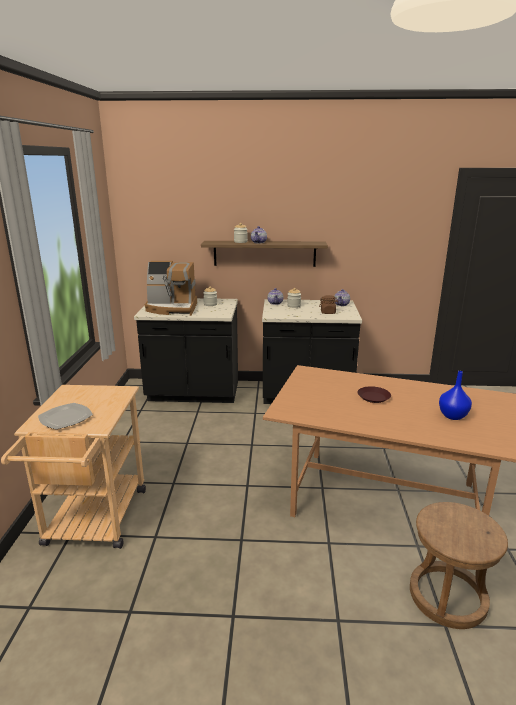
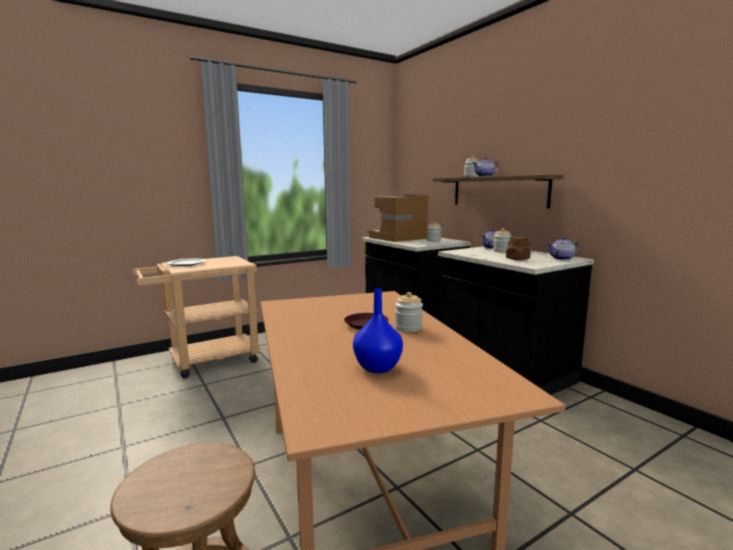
camera: 55 degrees right, 10 degrees down
coffee machine [145,261,197,316] -> coffee machine turned 90 degrees clockwise [368,194,428,242]
none -> jar [395,292,423,332]

